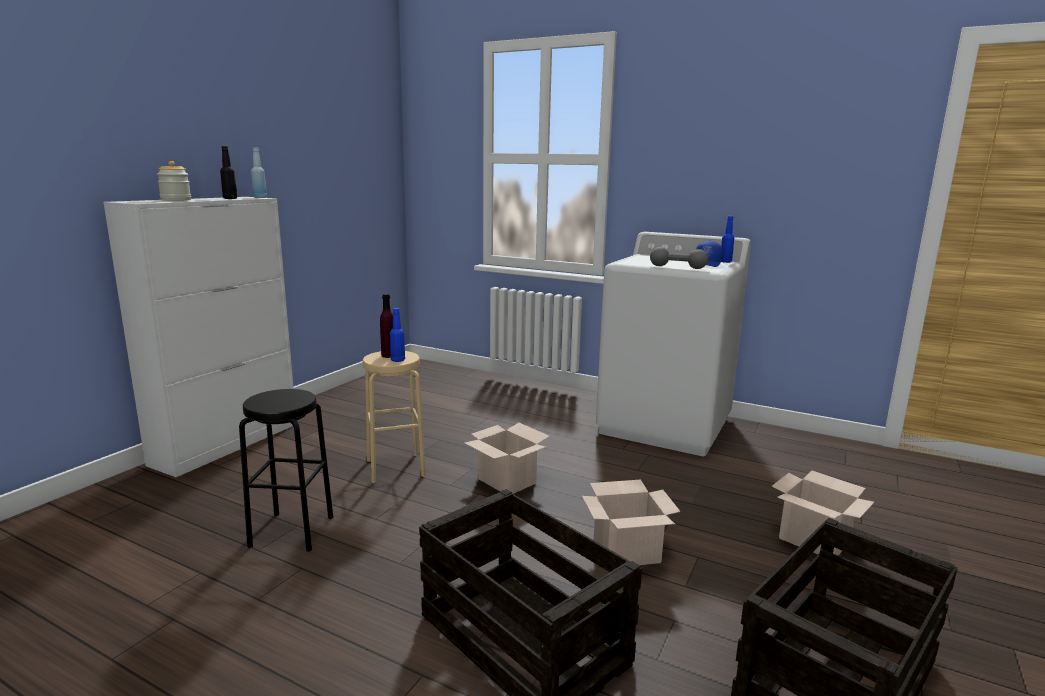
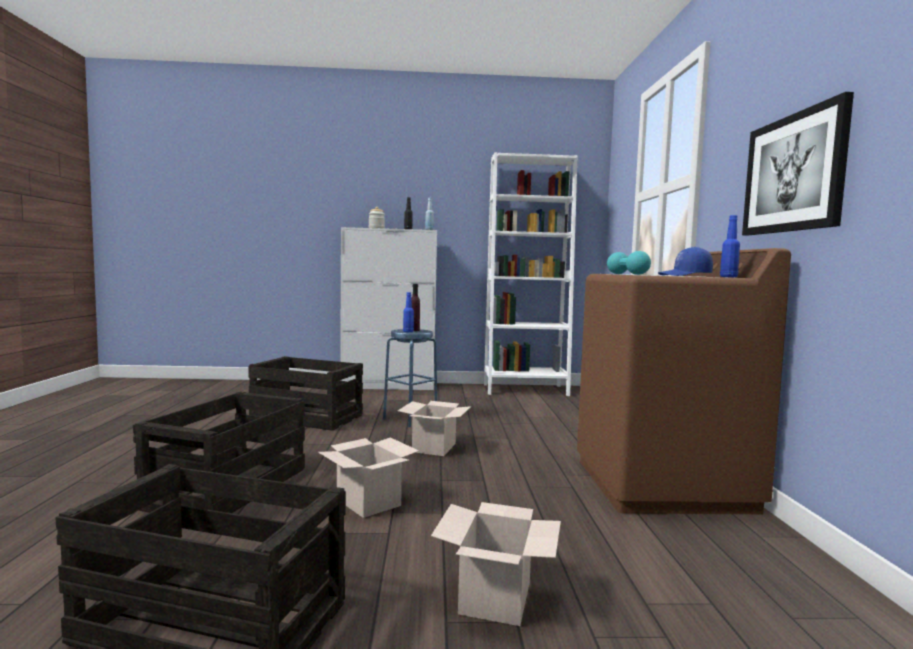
camera: 60 degrees right, 10 degrees down
black stool [239,389,333,552] -> crate [248,356,363,431]
beige stool [363,351,426,483] -> blue stool [383,329,437,427]
white washing machine [596,232,751,456] -> brown washing machine [577,248,791,514]
grey dumbbell [650,247,708,269] -> turquoise dumbbell [607,251,651,275]
none -> white bookcase [484,152,577,396]
none -> picture [742,92,854,236]

